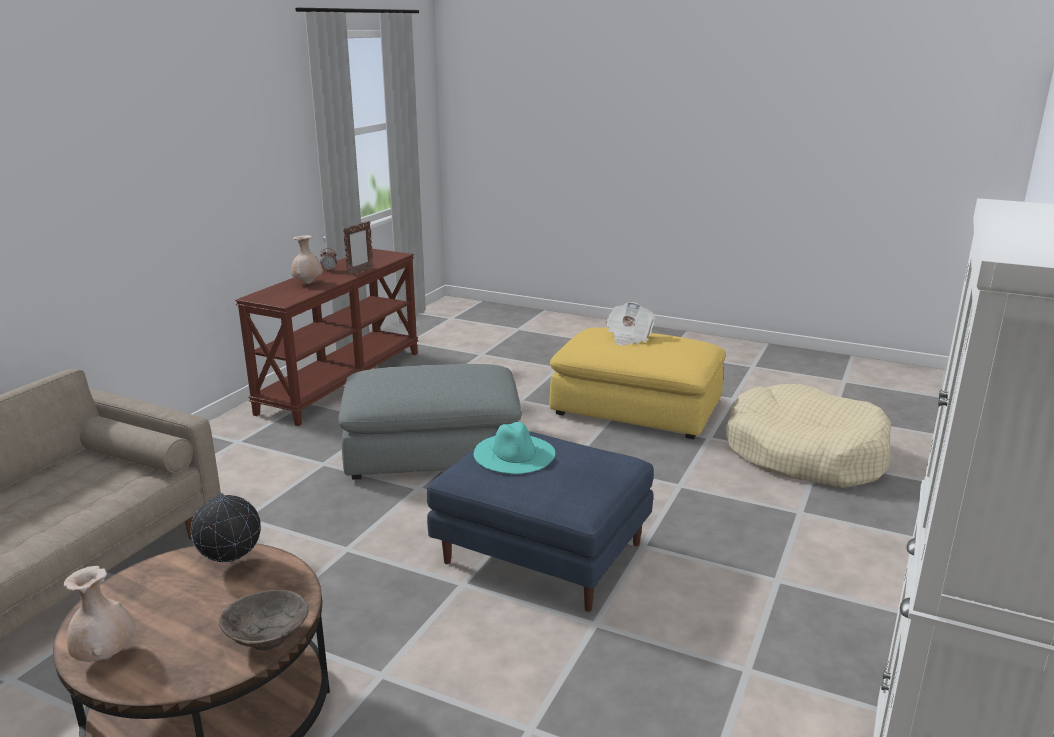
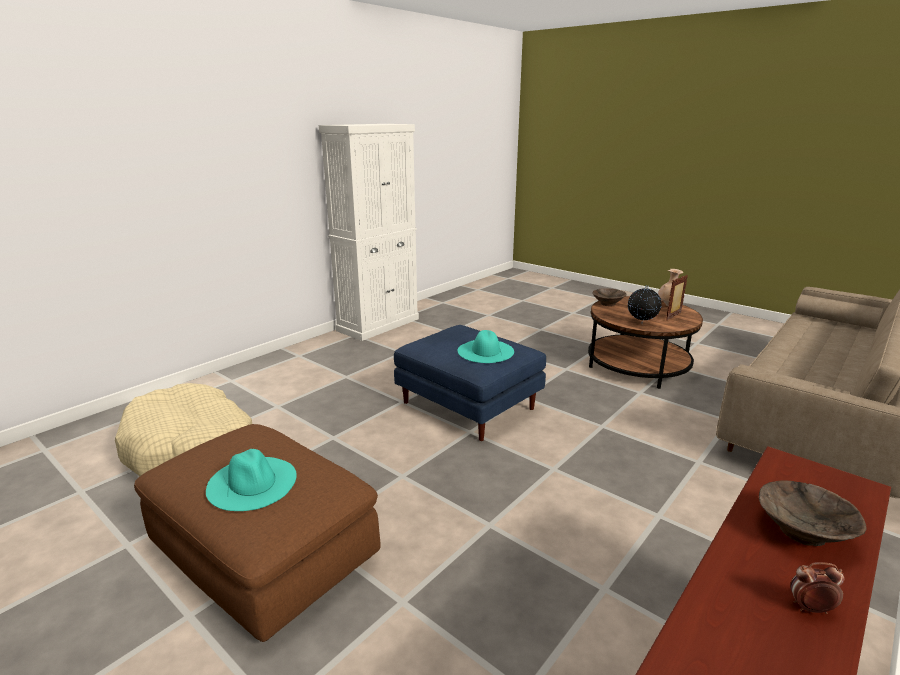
camera: 165 degrees left, 0 degrees up
beige vase [291,235,323,284] -> brown bowl [759,480,867,546]
grey ottoman [338,364,522,480] -> none
picture frame [343,221,373,276] -> picture frame moved to [666,275,688,321]
yellow ottoman [549,327,726,439] -> brown ottoman [134,424,381,642]
newspaper [606,302,655,345] -> turquoise hat [206,449,297,511]

